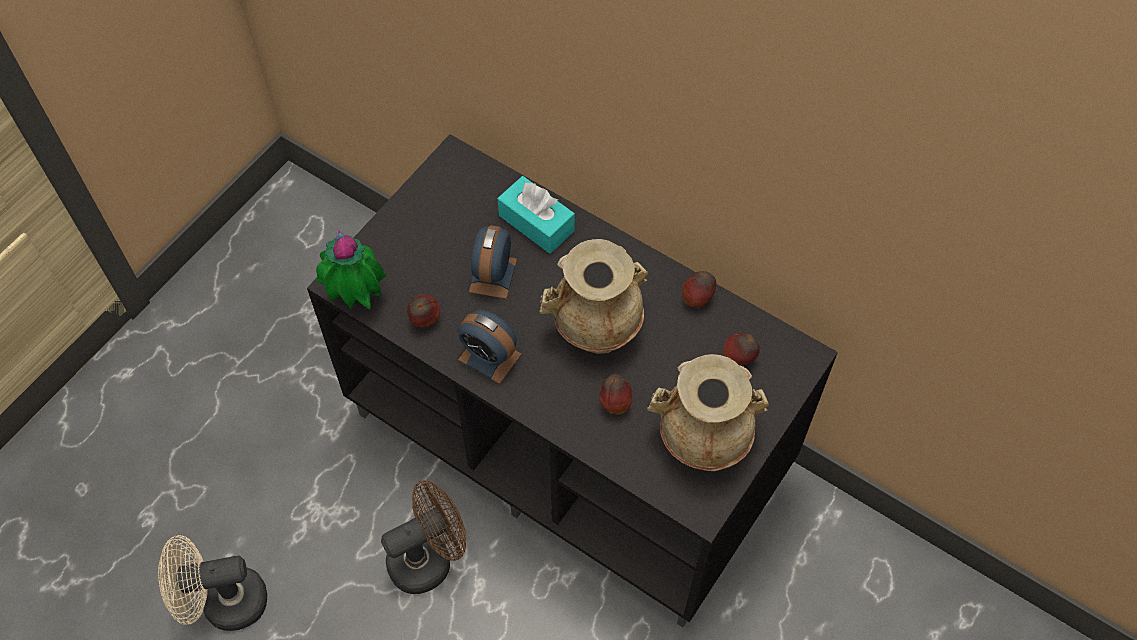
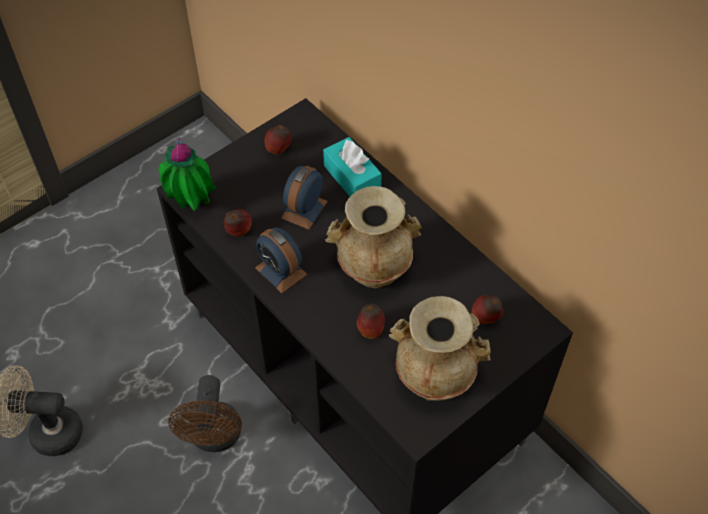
camera: 15 degrees right, 5 degrees down
brown fan [381,480,466,594] -> brown fan turned 105 degrees clockwise [168,375,242,452]
apple [682,271,716,307] -> apple moved to [264,125,292,154]

